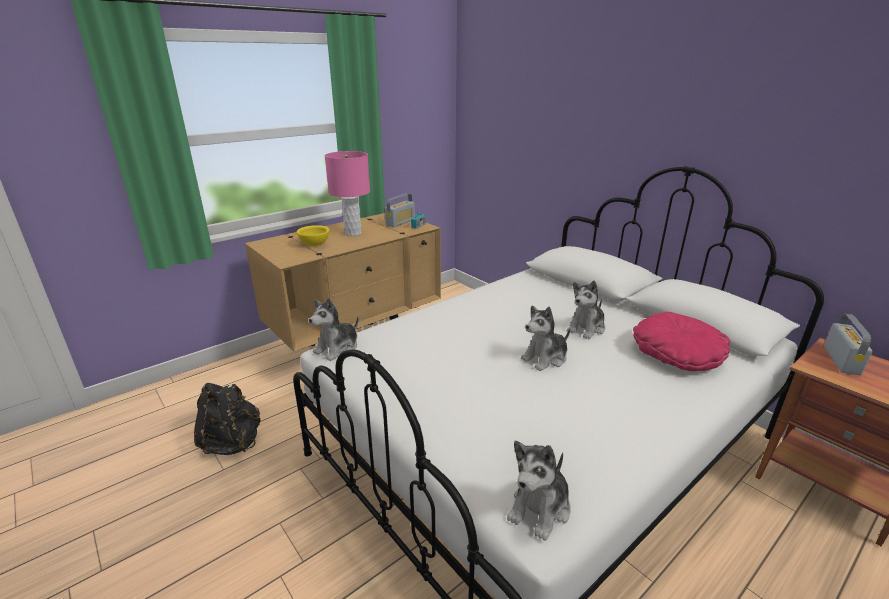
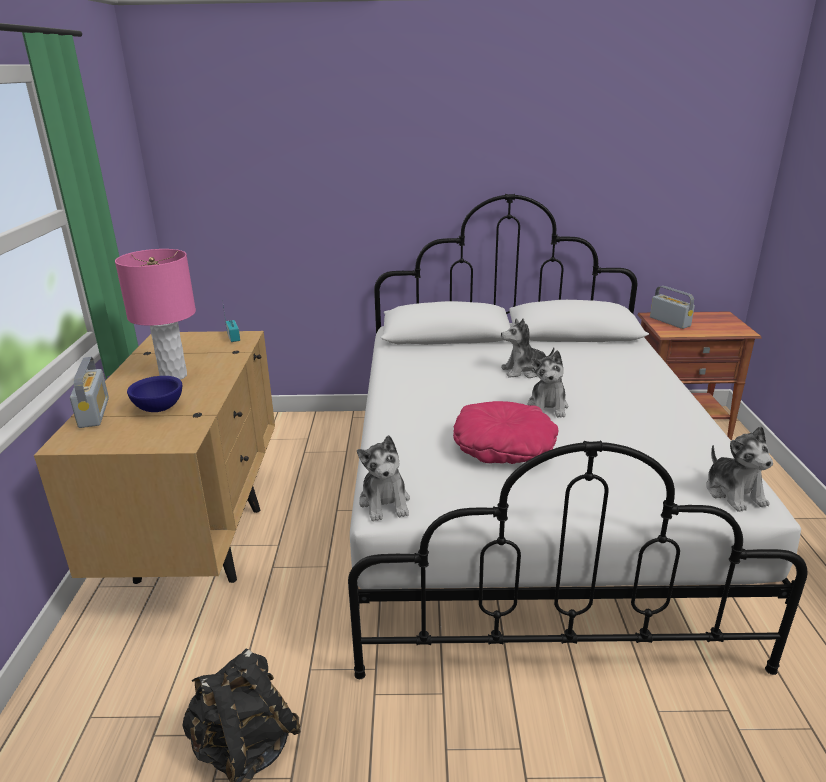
camera: 50 degrees left, 0 degrees up
yellow bowl [297,225,330,246] -> blue bowl [127,376,182,412]
radio [385,193,415,227] -> radio moved to [70,357,109,428]
plush toy [567,280,605,339] -> plush toy turned 90 degrees clockwise [501,319,554,378]
pink pillow [633,312,730,371] -> pink pillow moved to [453,401,558,464]

